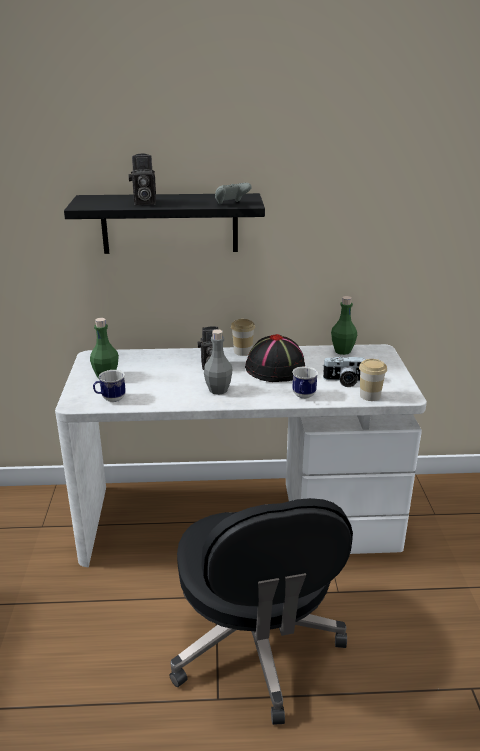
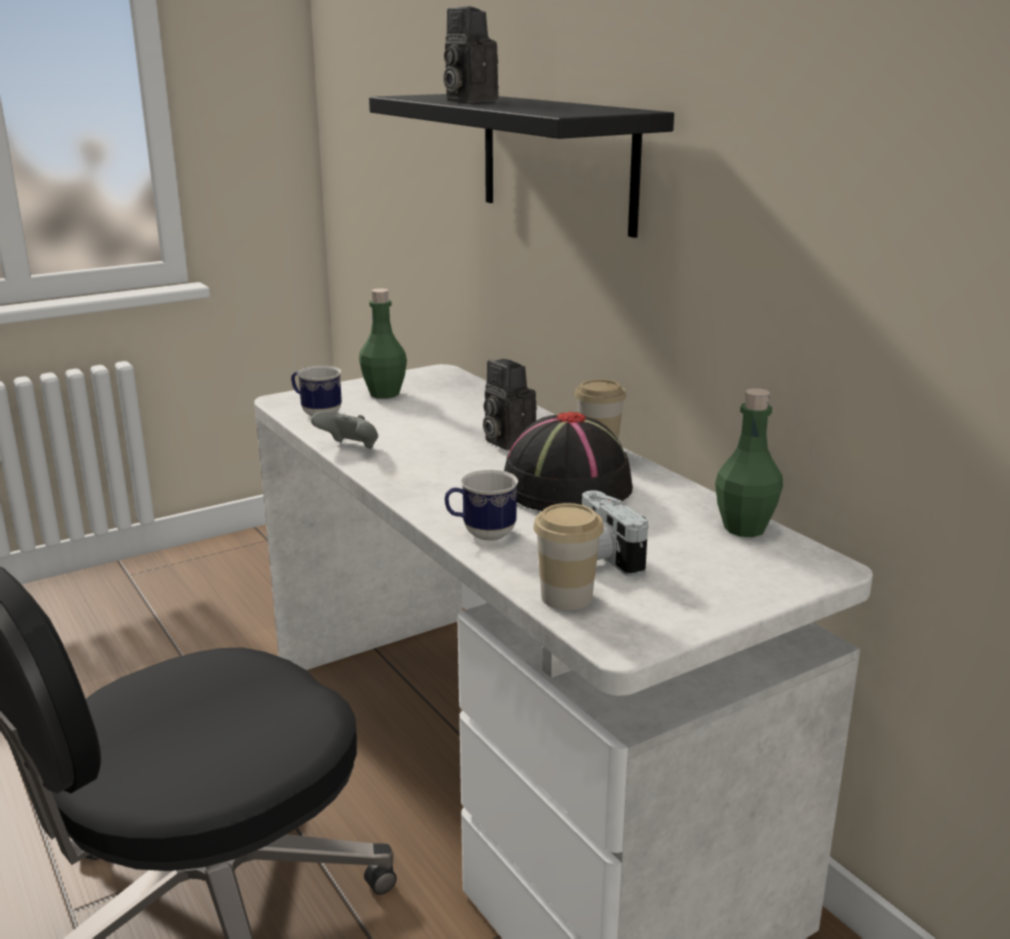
camera: 60 degrees right, 5 degrees down
grey bottle [204,329,232,395] -> none
grey game controller [215,183,252,205] -> grey game controller moved to [311,412,378,449]

